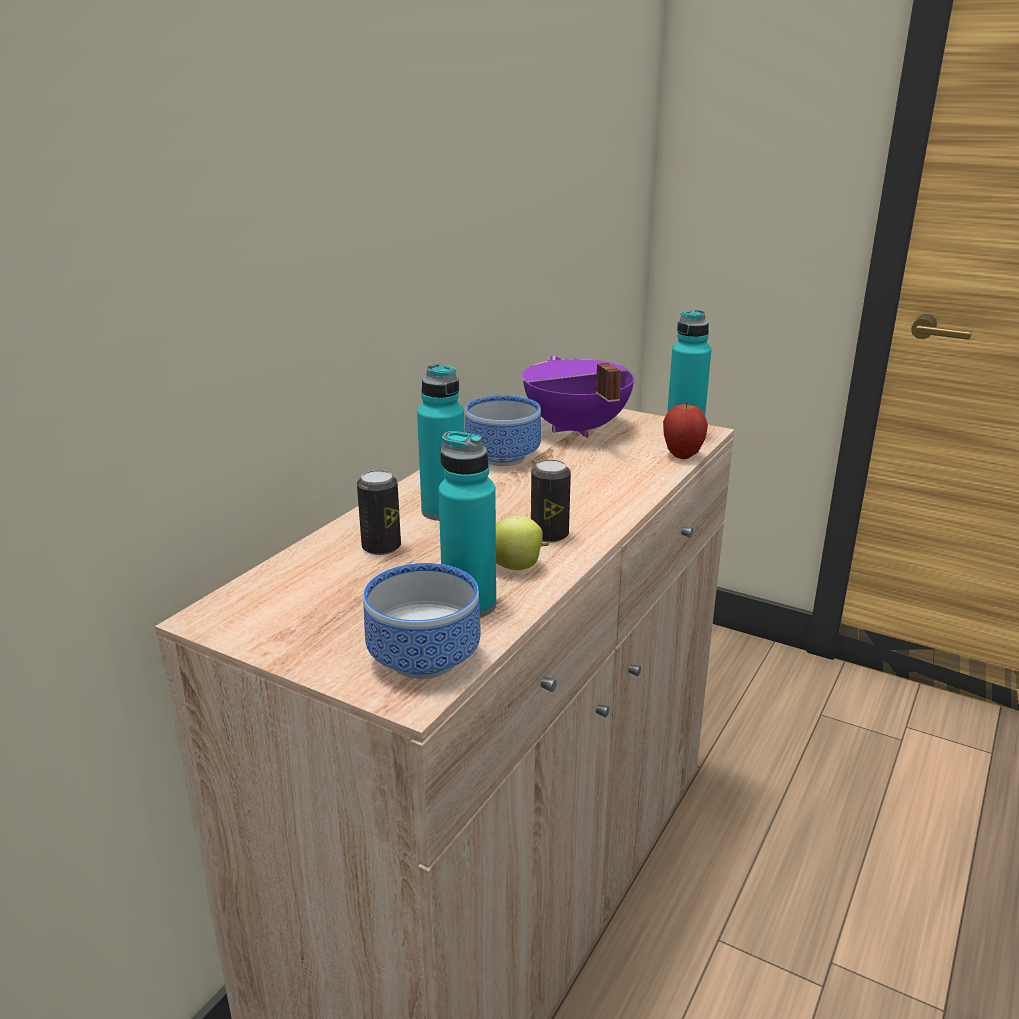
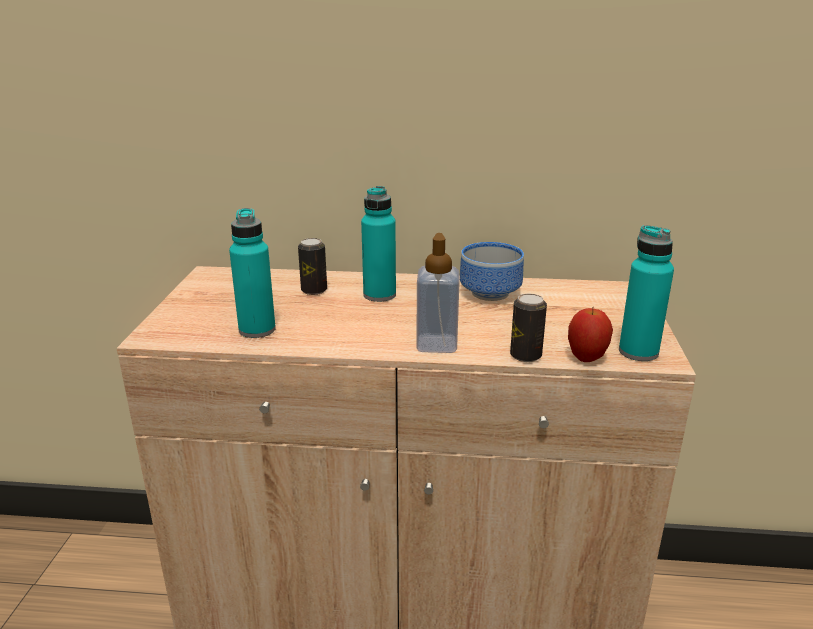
camera: 65 degrees right, 0 degrees up
bowl [363,563,481,679] -> none
apple [496,516,549,570] -> none
purple cooking pot [522,356,634,438] -> none
can [531,460,571,543] -> can moved to [510,294,547,362]
none -> soap dispenser [416,233,459,353]

